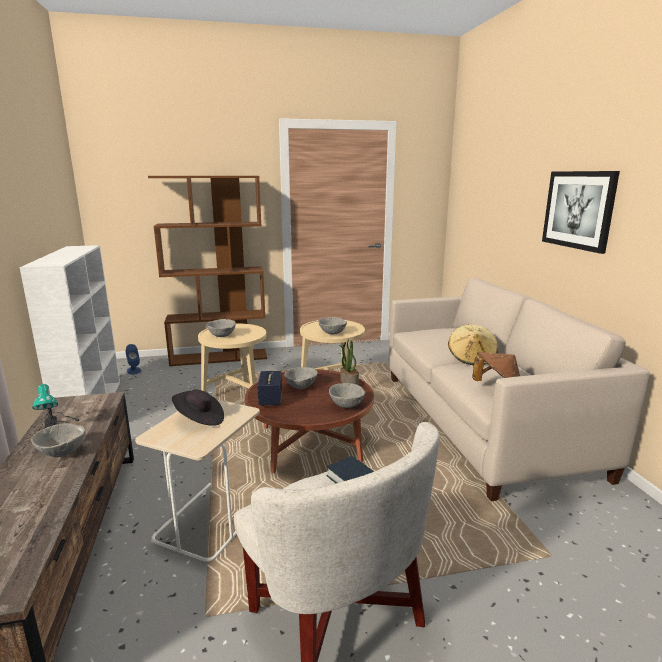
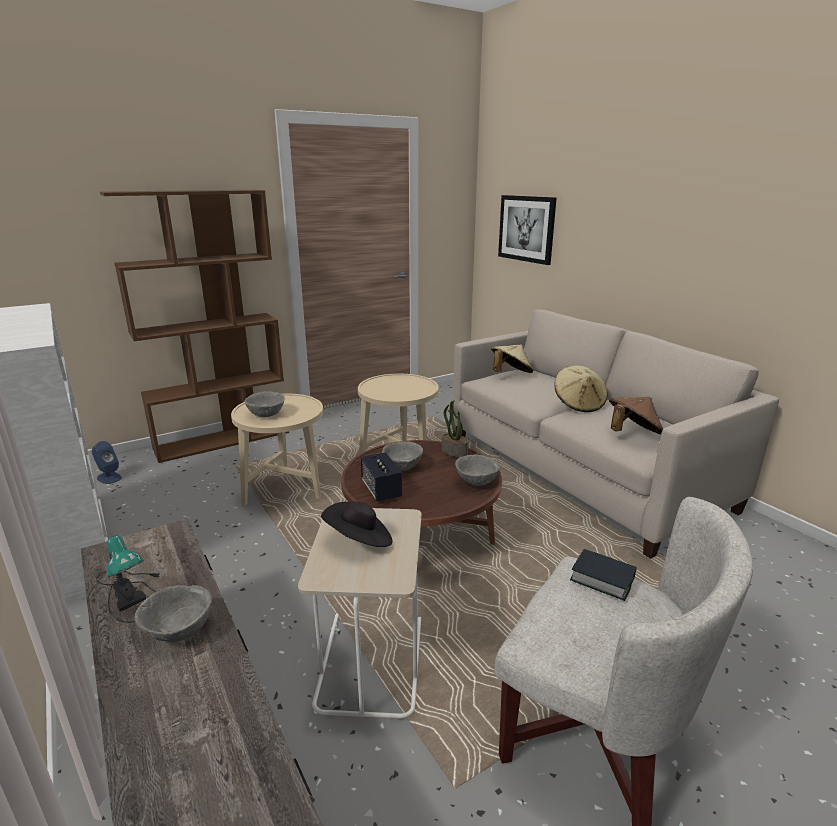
camera: 20 degrees left, 5 degrees up
grey bowl [318,317,347,334] -> none
picture [542,171,620,254] -> picture moved to [498,195,557,265]
none -> beige hat [491,344,533,373]

